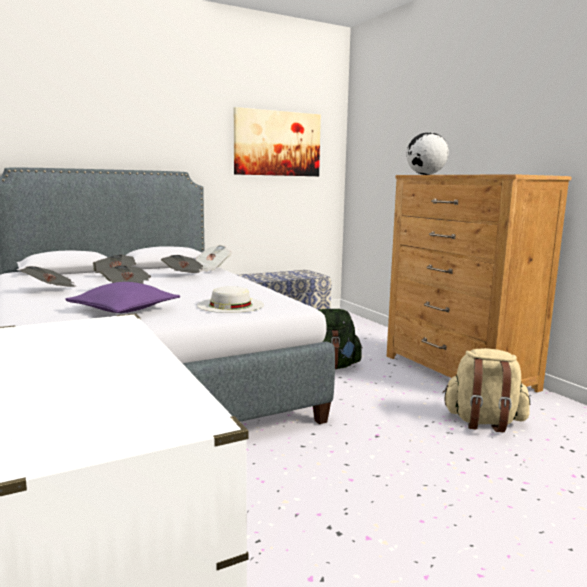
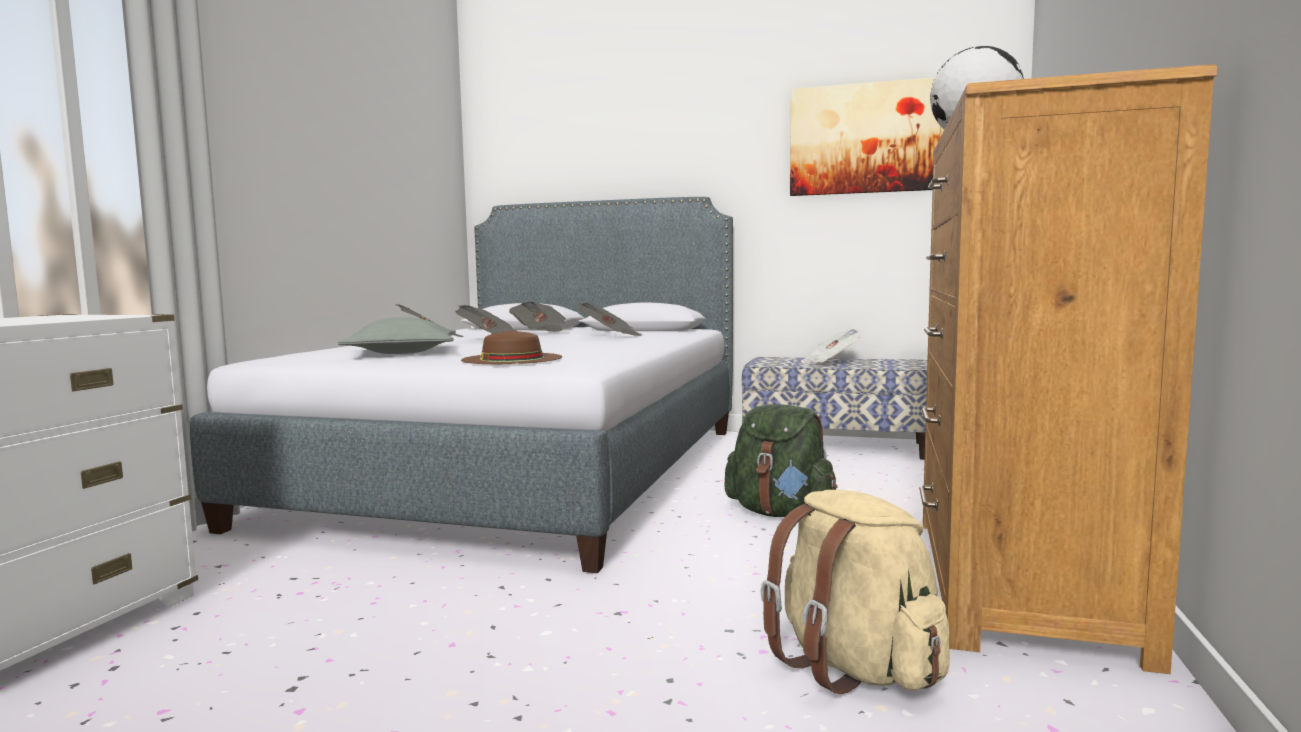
camera: 45 degrees right, 5 degrees down
purple pillow [65,282,180,313] -> grey pillow [338,317,456,354]
newspaper [196,245,231,272] -> newspaper moved to [801,329,861,364]
white hat [197,286,264,313] -> brown hat [461,331,562,364]

